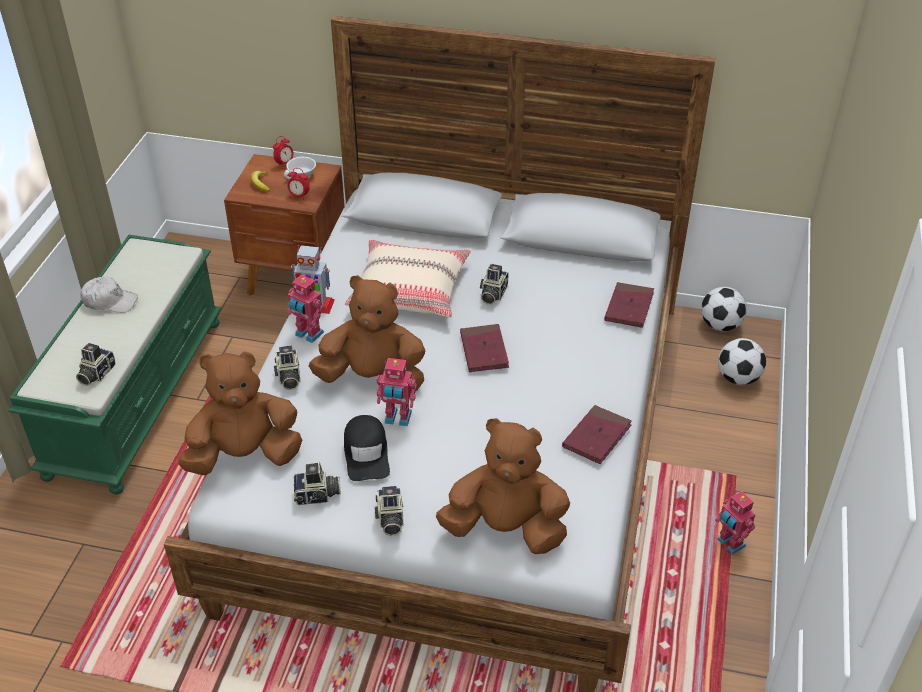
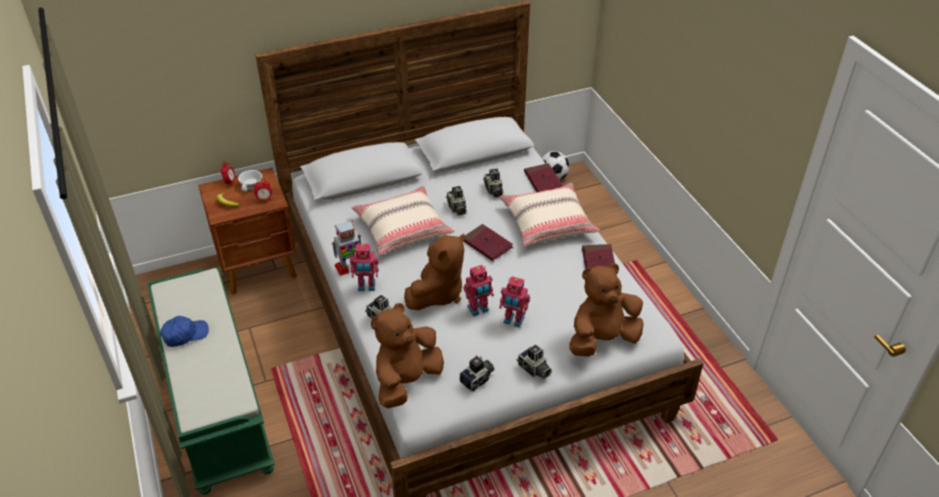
camera: 35 degrees left, 0 degrees up
camera [76,343,116,386] -> camera moved to [483,169,503,198]
white cap [81,277,138,313] -> blue cap [160,316,209,347]
brown plush toy [309,275,426,392] -> brown plush toy turned 150 degrees clockwise [404,234,465,310]
black cap [344,415,390,481] -> none
toy robot [715,491,756,555] -> toy robot moved to [499,276,530,328]
football [718,338,766,385] -> none
none -> beige pillow [499,183,600,246]

